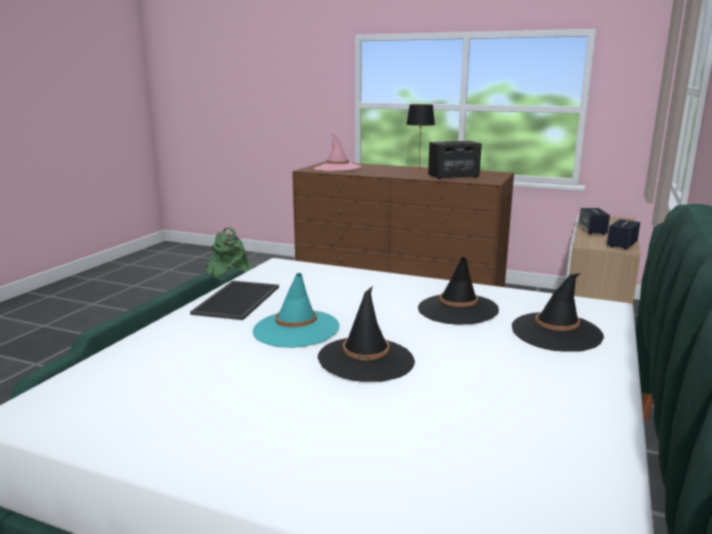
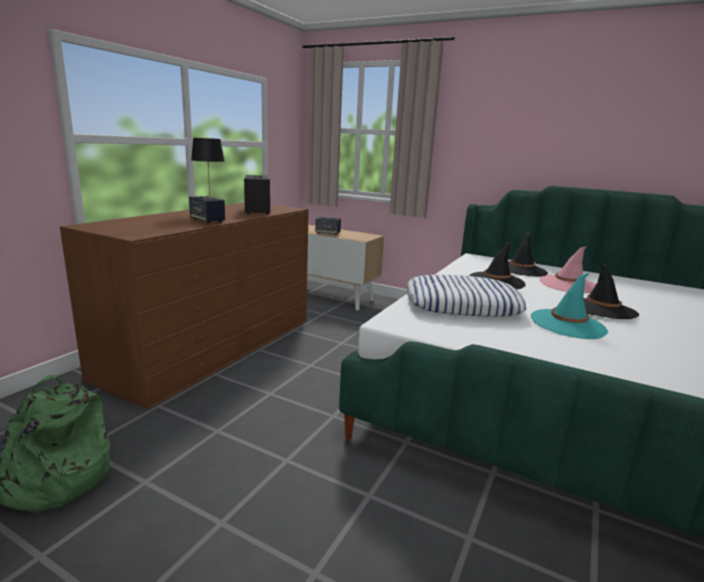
camera: 85 degrees left, 0 degrees up
tray [190,281,279,320] -> none
pink hat [314,133,361,171] -> pink hat moved to [540,247,596,293]
speaker [607,219,640,250] -> speaker moved to [189,196,225,223]
none -> pillow [407,275,527,317]

